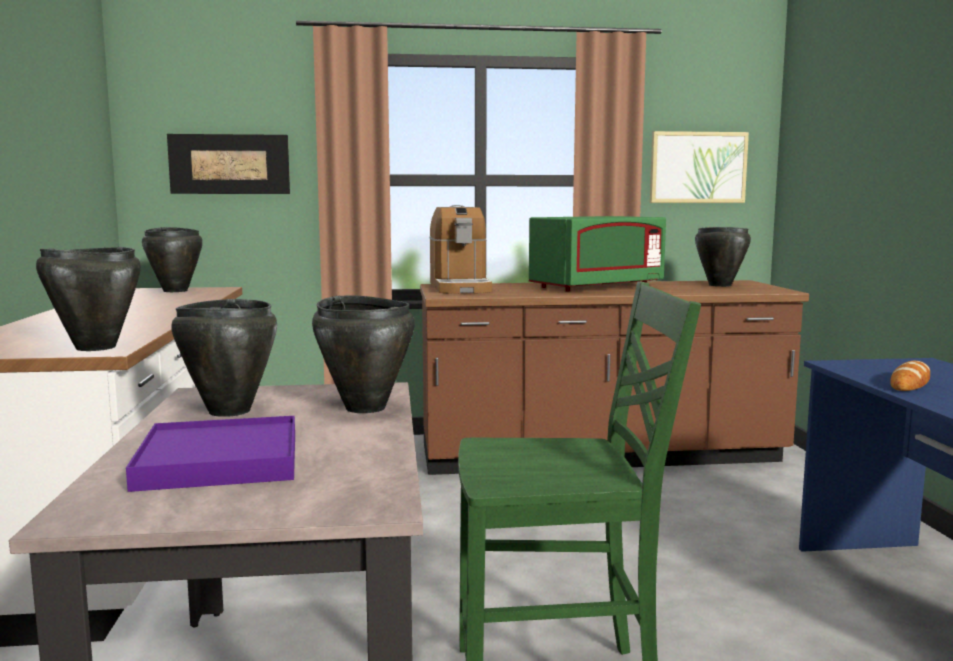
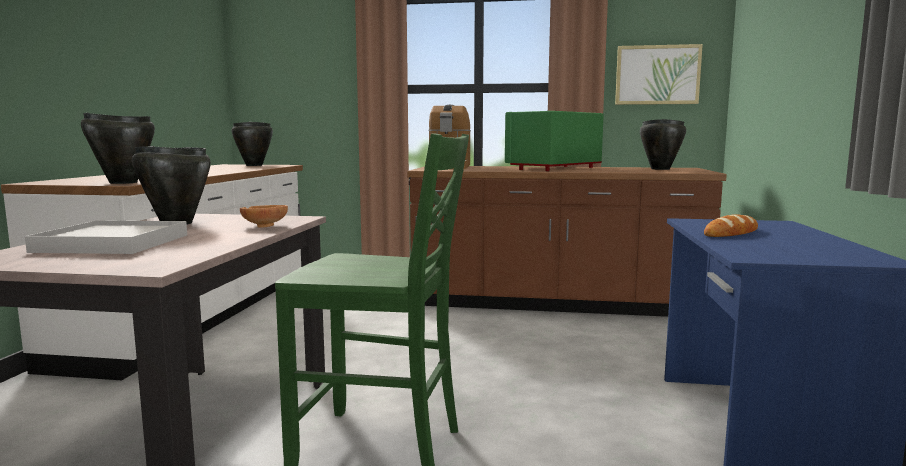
camera: 15 degrees right, 0 degrees up
purple tray [126,416,295,492] -> white tray [25,220,187,254]
picture [167,134,290,194] -> none
black cooking pot [312,295,415,413] -> brown bowl [240,205,288,228]
green microwave [529,216,666,292] -> green microwave turned 150 degrees clockwise [505,111,604,171]

